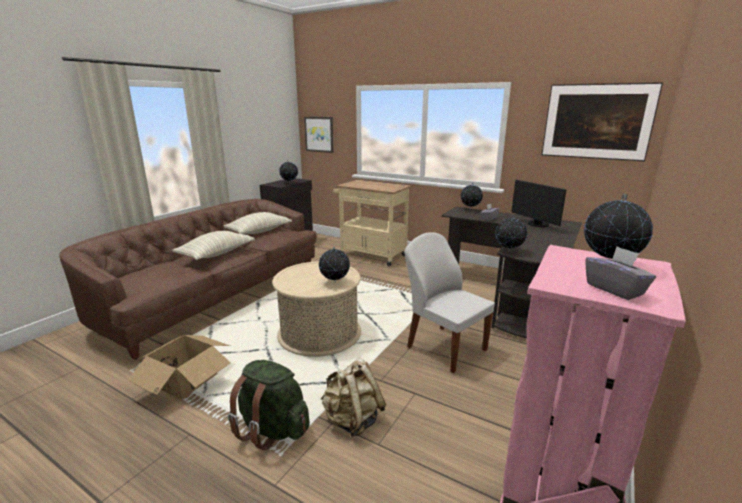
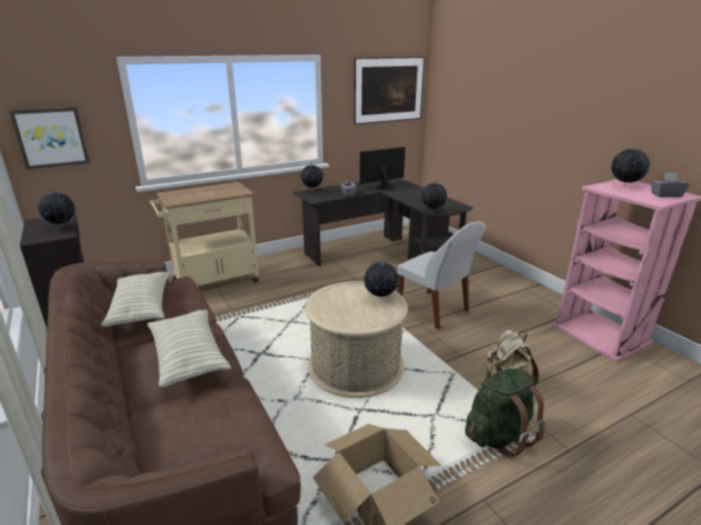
camera: 60 degrees left, 5 degrees up
white chair [405,232,495,373] -> white chair turned 120 degrees counterclockwise [397,221,486,329]
monitor [511,180,567,227] -> monitor turned 150 degrees clockwise [360,147,405,190]

